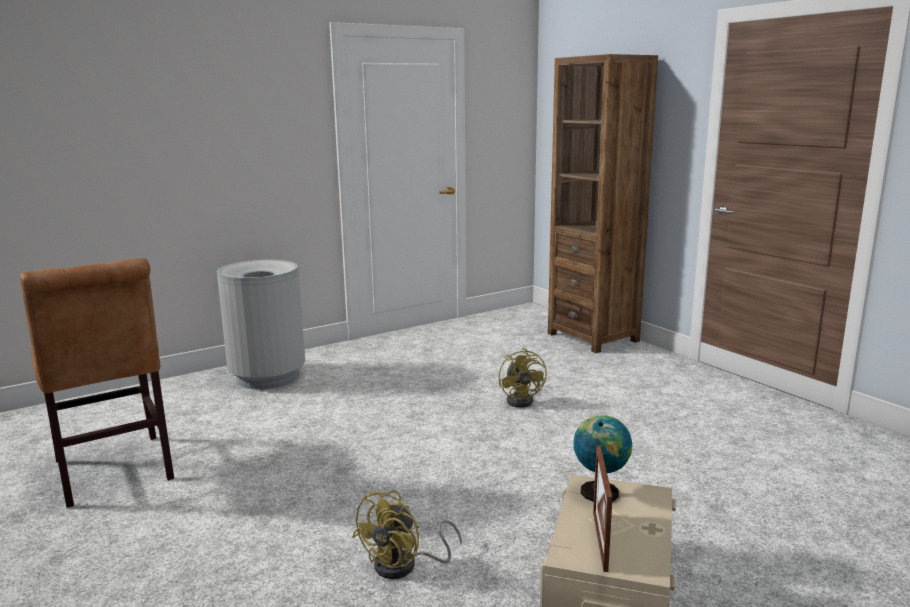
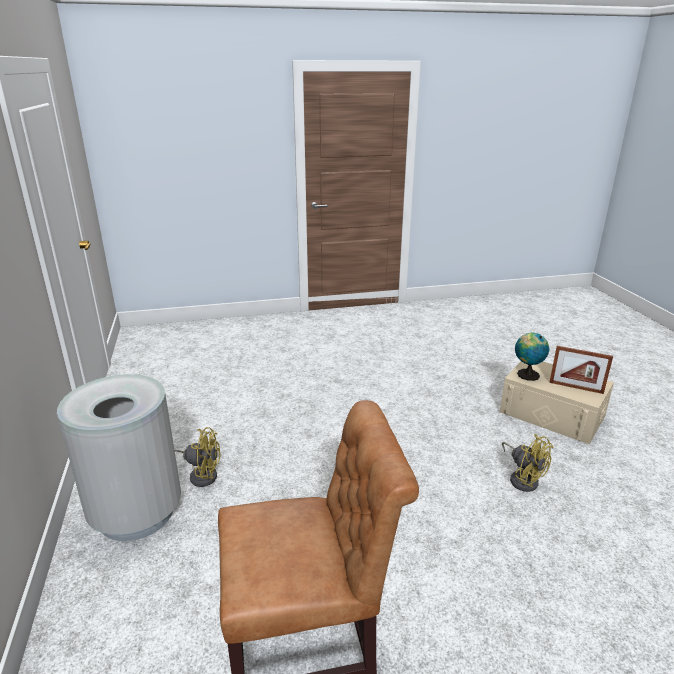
camera: 70 degrees left, 10 degrees up
yellow fan [499,348,547,408] -> yellow fan moved to [175,427,221,487]
brown bookcase [548,54,658,353] -> none

